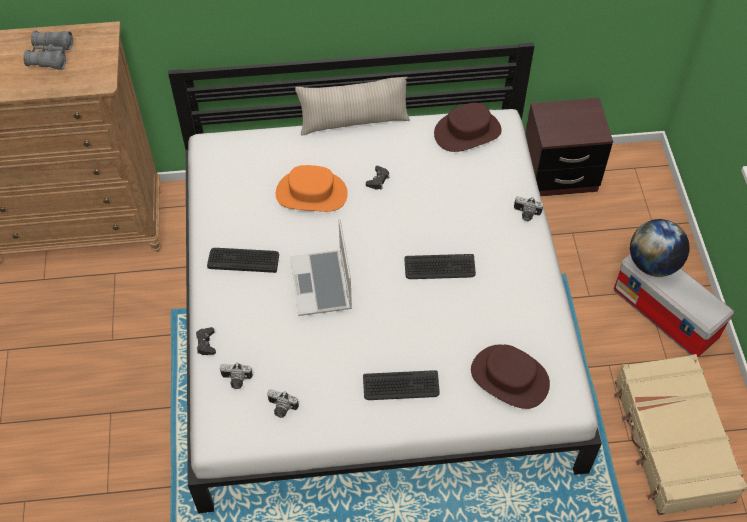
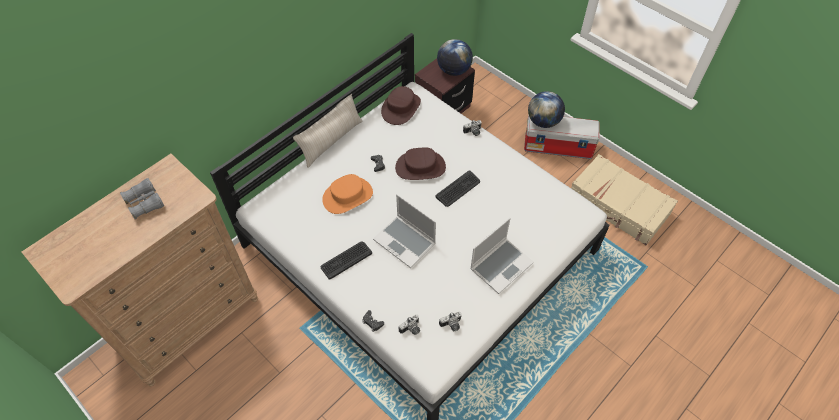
camera: 40 degrees left, 0 degrees up
keyboard [363,370,440,400] -> laptop [470,218,534,294]
brown hat [471,345,550,409] -> brown hat moved to [395,148,446,180]
none -> globe [437,39,473,76]

